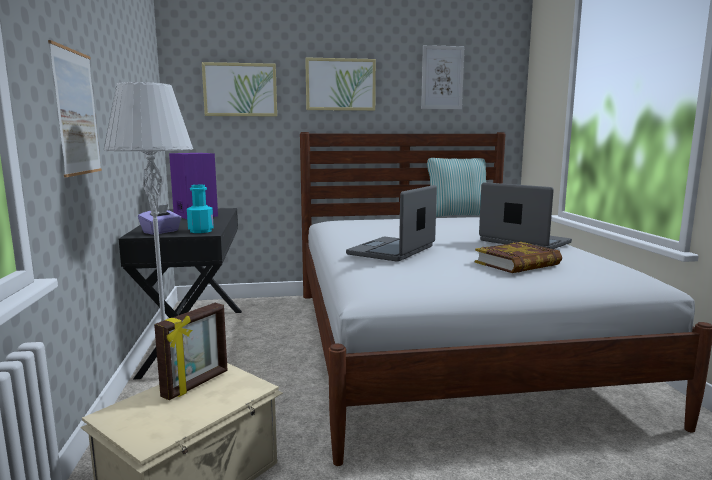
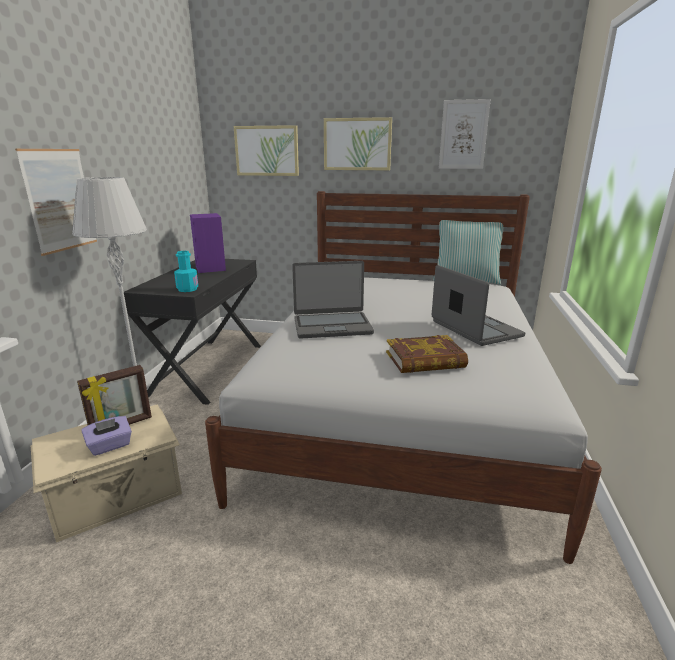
camera: 20 degrees right, 10 degrees up
purple tissue box [138,204,181,235] -> purple tissue box moved to [81,416,132,456]
laptop [346,185,437,262] -> laptop turned 150 degrees counterclockwise [292,261,374,339]

